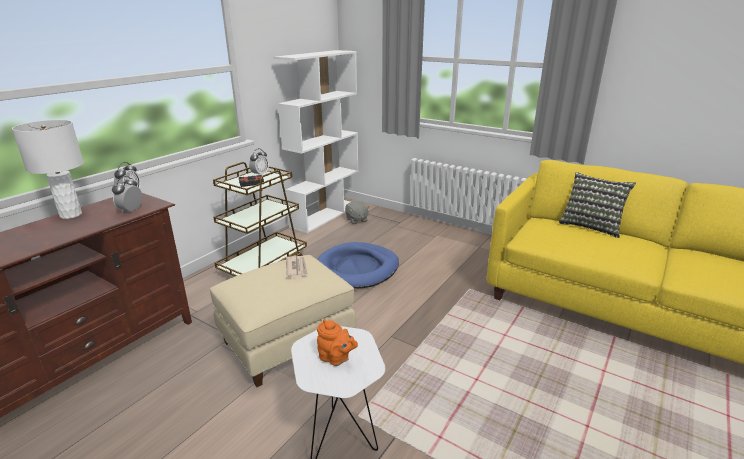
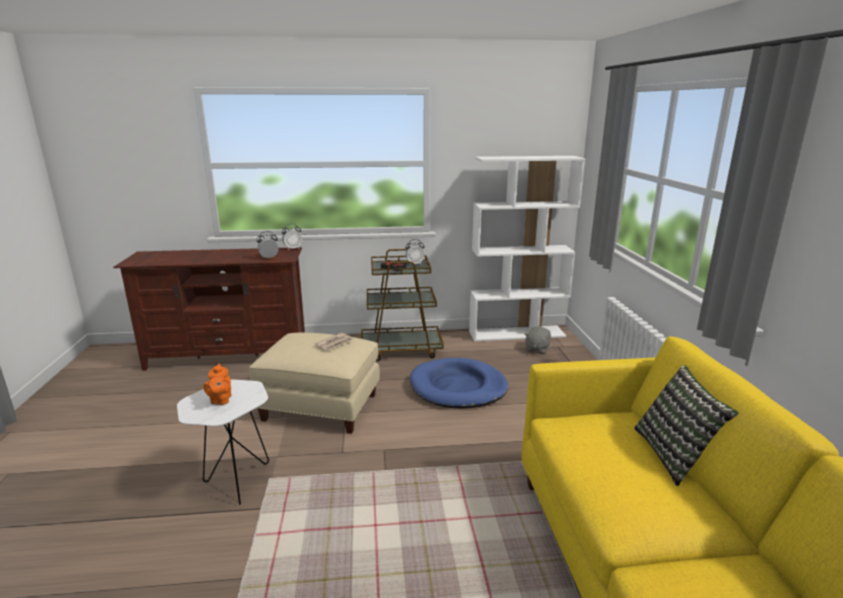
camera: 50 degrees right, 5 degrees down
white table lamp [12,120,84,219] -> none

